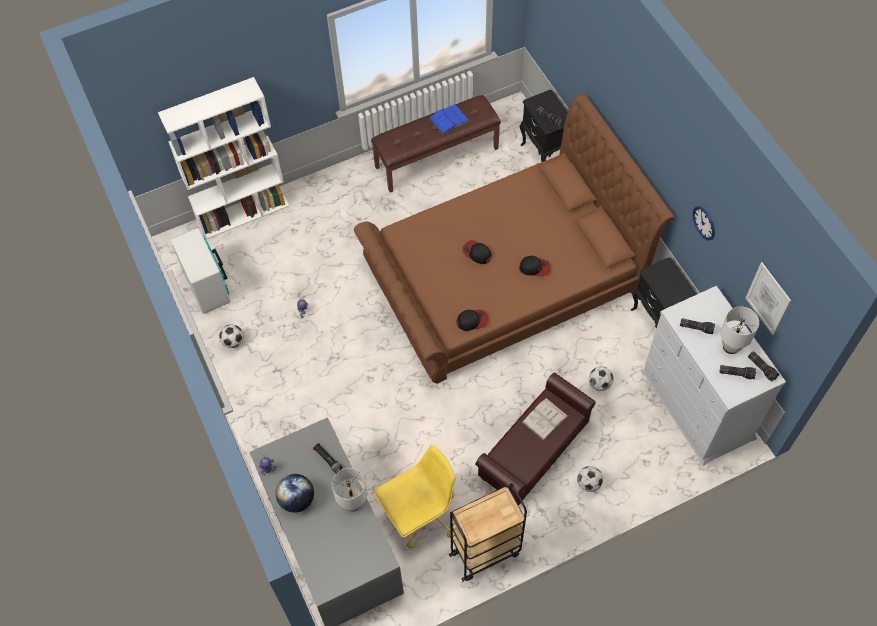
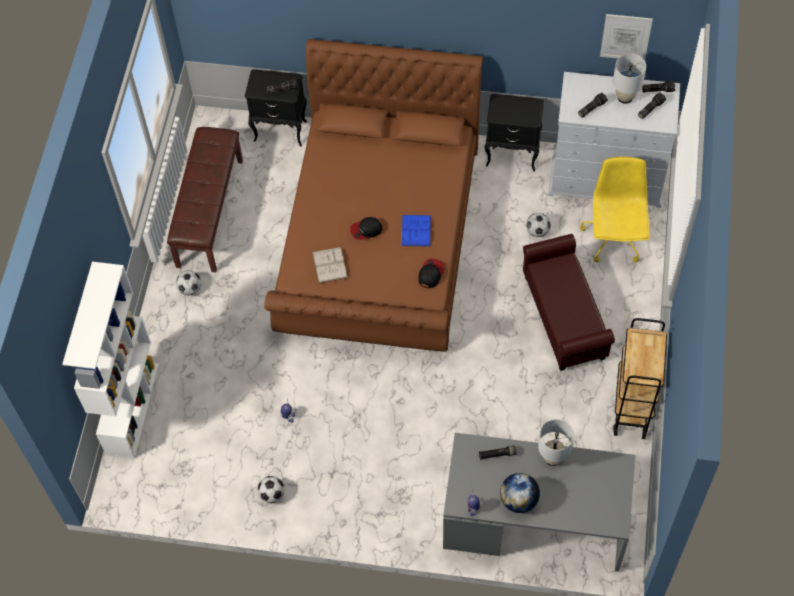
camera: 55 degrees left, 0 degrees up
white nightstand [170,228,230,314] -> none
yellow office chair [374,445,455,548] -> yellow office chair moved to [580,157,649,262]
blue book [429,104,470,135] -> blue book moved to [401,215,431,247]
cap [519,256,550,276] -> none
white book [522,398,568,441] -> white book moved to [312,247,348,284]
football [577,466,603,492] -> football moved to [176,270,201,295]
wall clock [693,206,715,241] -> none

